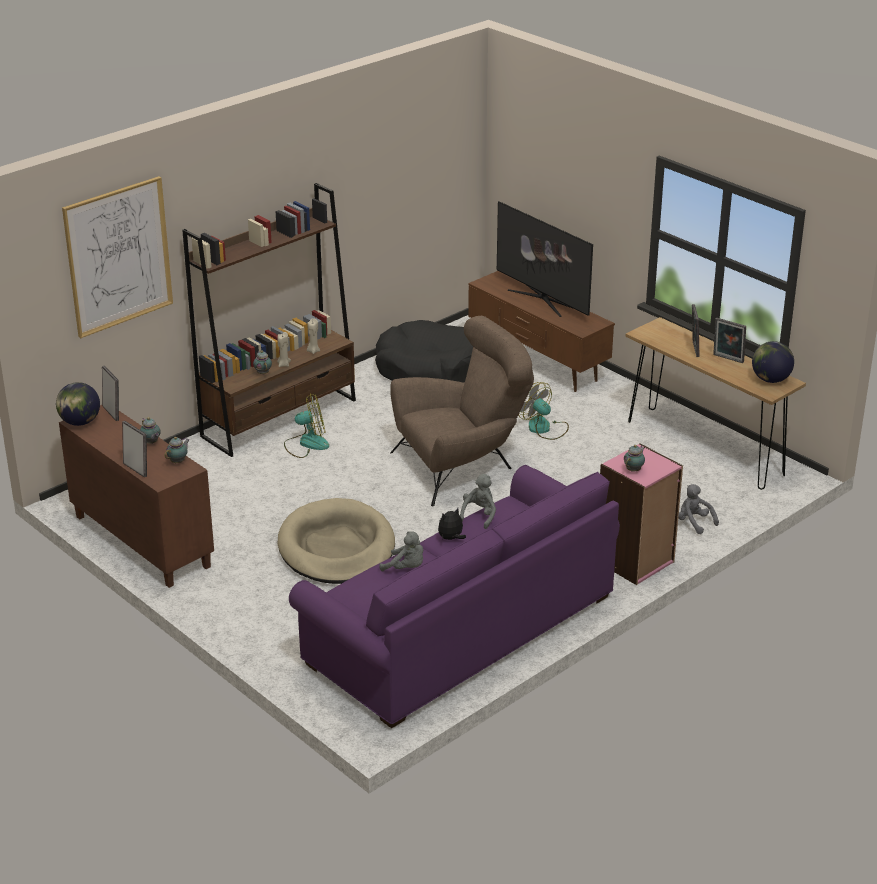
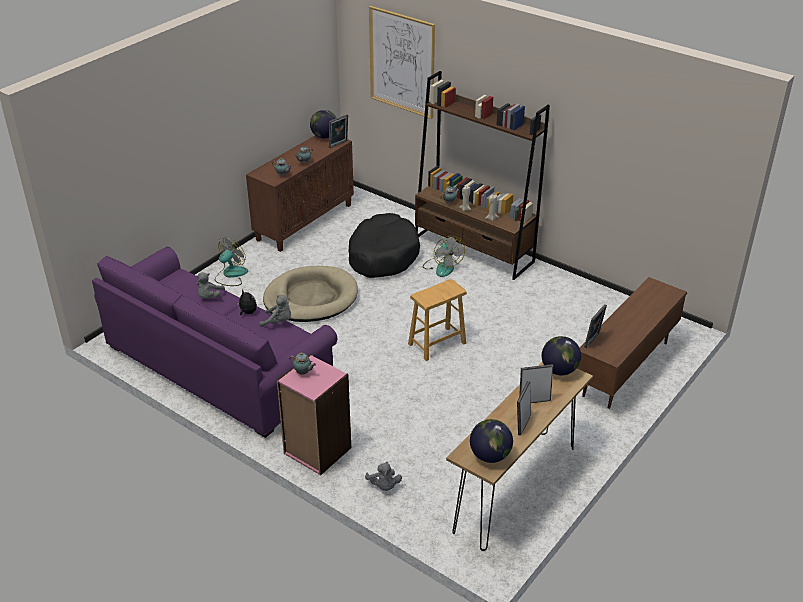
camera: 80 degrees right, 5 degrees up
picture frame [122,421,147,477] -> picture frame moved to [584,304,607,348]
black dog bed [375,320,473,383] -> black dog bed moved to [348,213,420,278]
brown armchair [390,316,534,506] -> brown stool [408,279,467,361]
television [497,201,593,317] -> none
fan [519,382,569,440] -> fan moved to [215,237,248,286]
grey plush toy [678,484,719,534] -> grey plush toy turned 120 degrees clockwise [365,461,402,491]
none -> globe [542,336,581,375]

